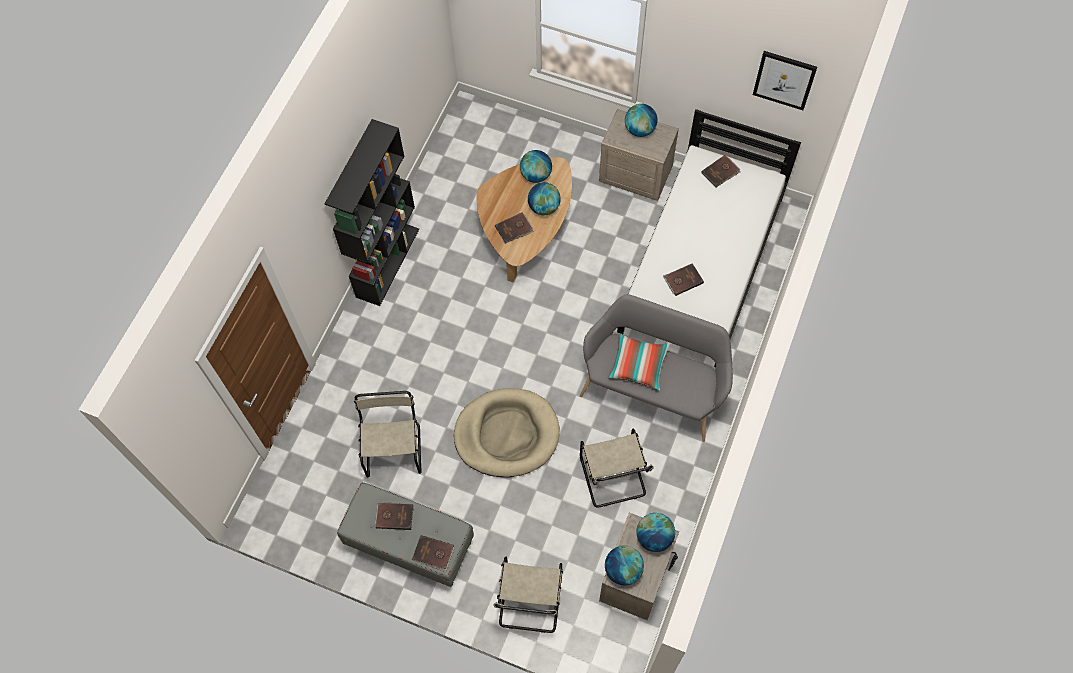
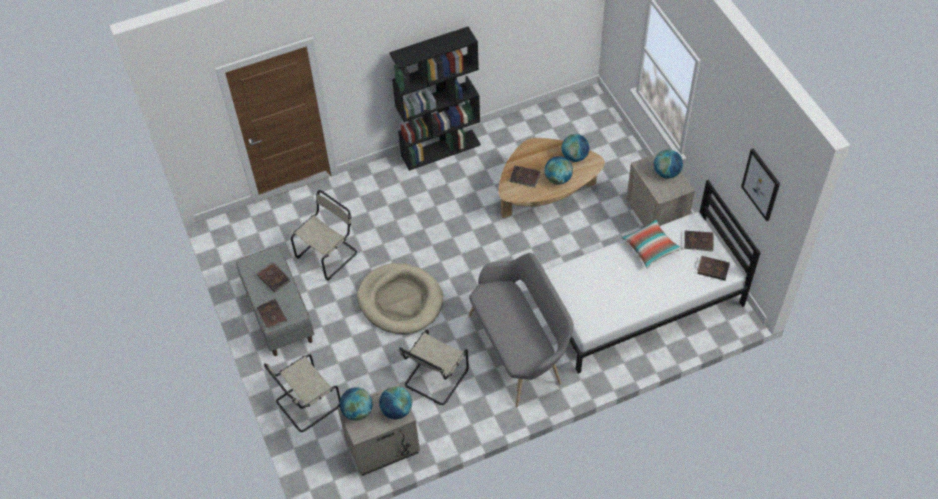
camera: 45 degrees right, 10 degrees down
pillow [608,333,670,391] -> pillow moved to [622,219,683,268]
brown book [663,263,704,296] -> brown book moved to [697,255,730,281]

